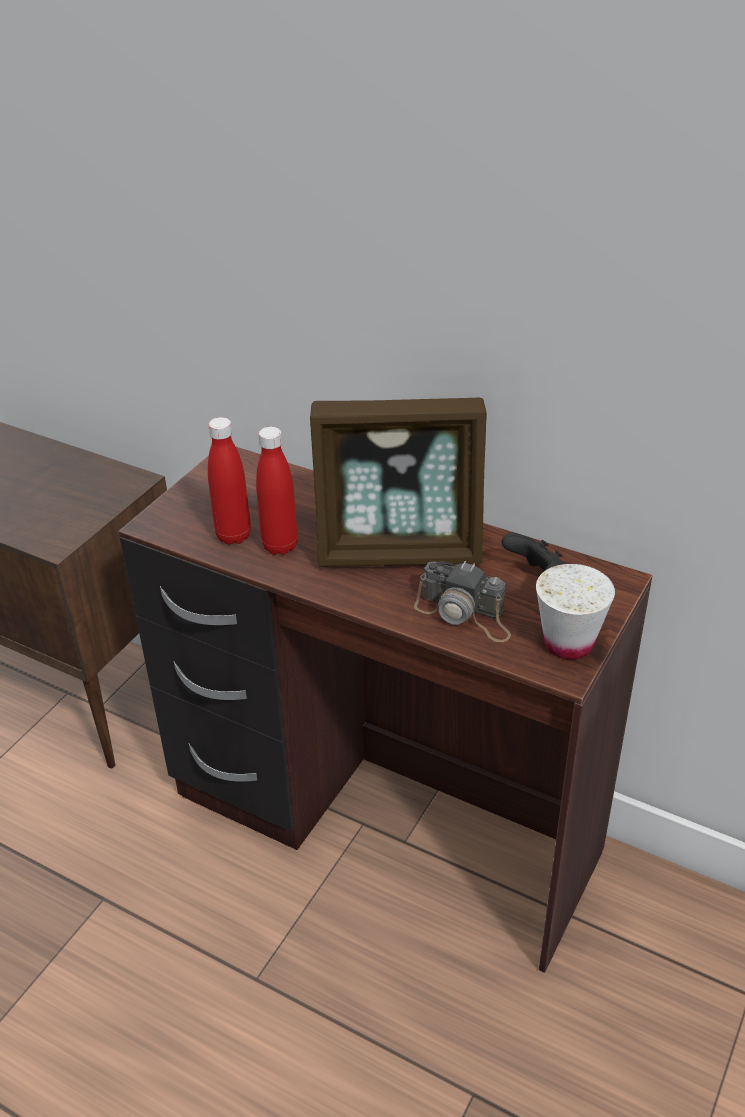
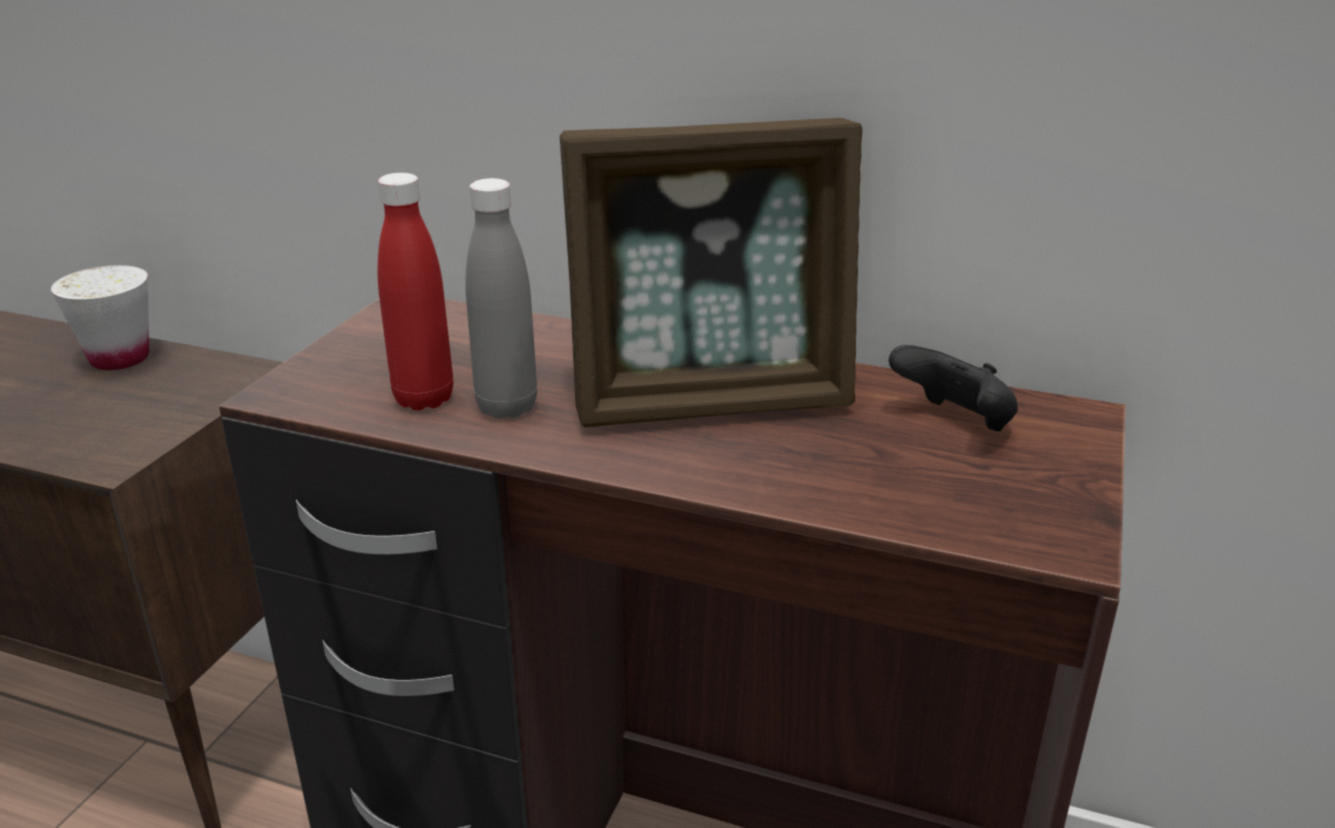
camera: 10 degrees left, 10 degrees down
red bottle [256,427,298,555] -> grey bottle [465,178,537,419]
camera [414,561,511,642] -> none
white cup [536,564,615,659] -> white cup moved to [51,265,149,370]

